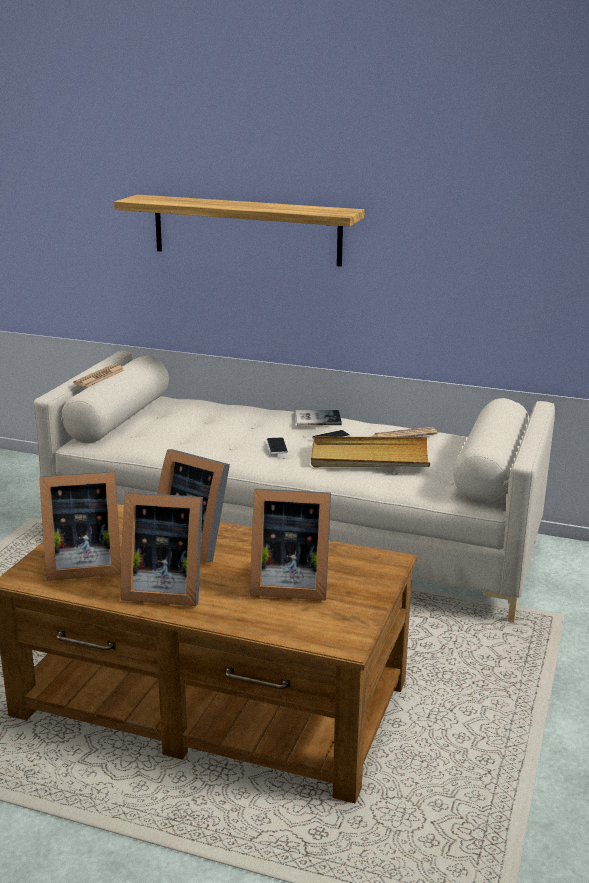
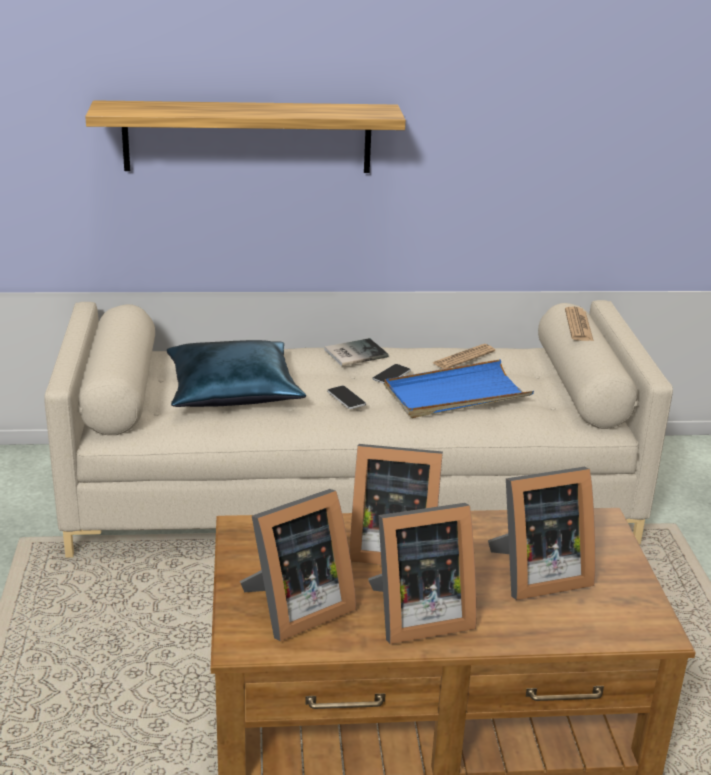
camera: 25 degrees left, 5 degrees up
newspaper [73,364,124,387] -> newspaper moved to [565,306,594,341]
beige tray [311,437,430,467] -> blue tray [384,359,534,418]
none -> blue pillow [167,340,306,407]

